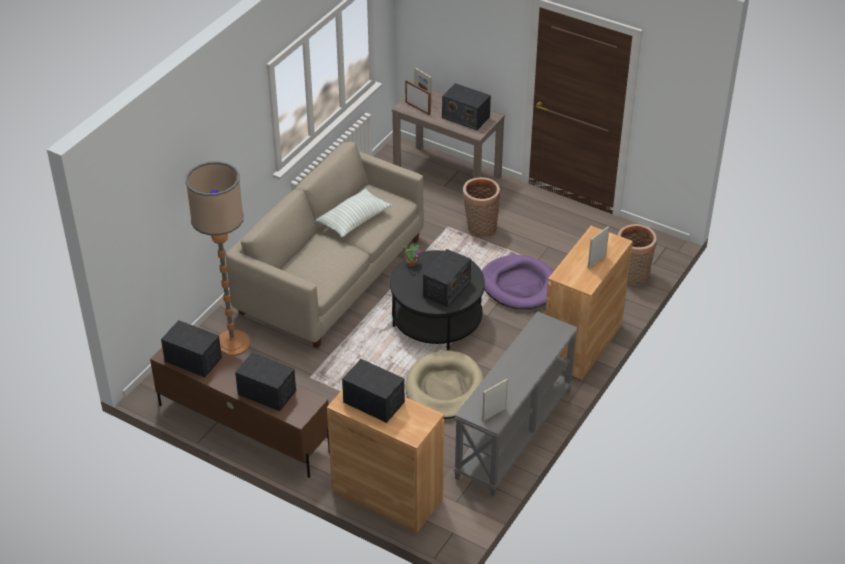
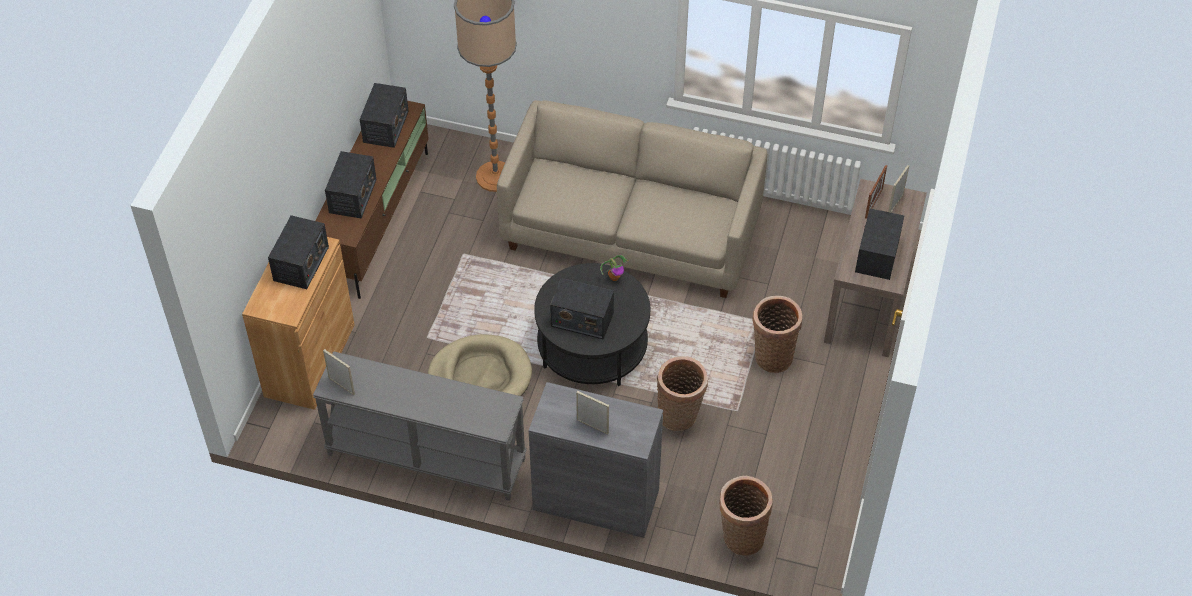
camera: 75 degrees right, 10 degrees up
pillow [316,189,392,237] -> none
purple dog bed [482,255,554,309] -> basket [657,356,708,431]
brown cabinet [545,226,633,380] -> grey cabinet [529,382,663,538]

